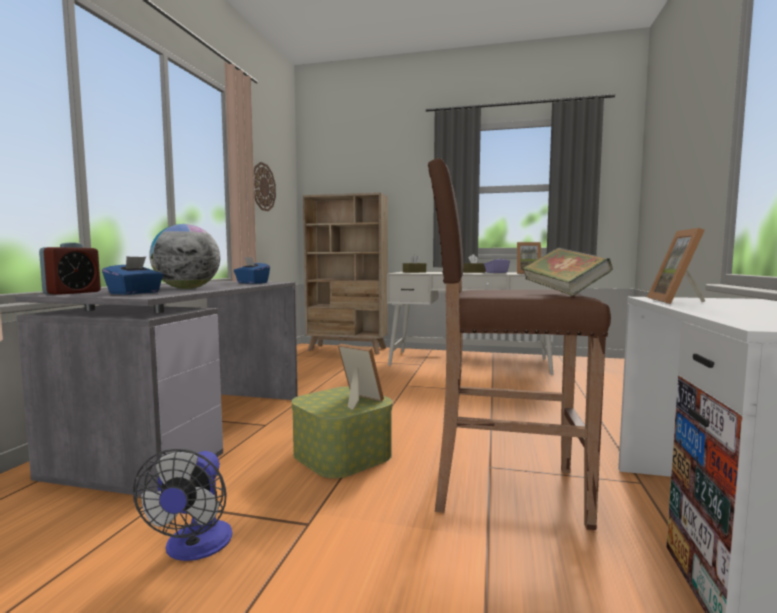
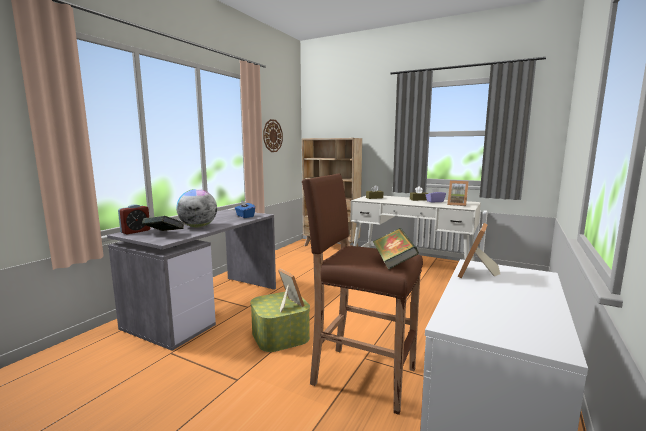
camera: 15 degrees right, 5 degrees up
blue tissue box [102,256,164,294] -> book [142,216,185,231]
fan [133,449,232,561] -> none

